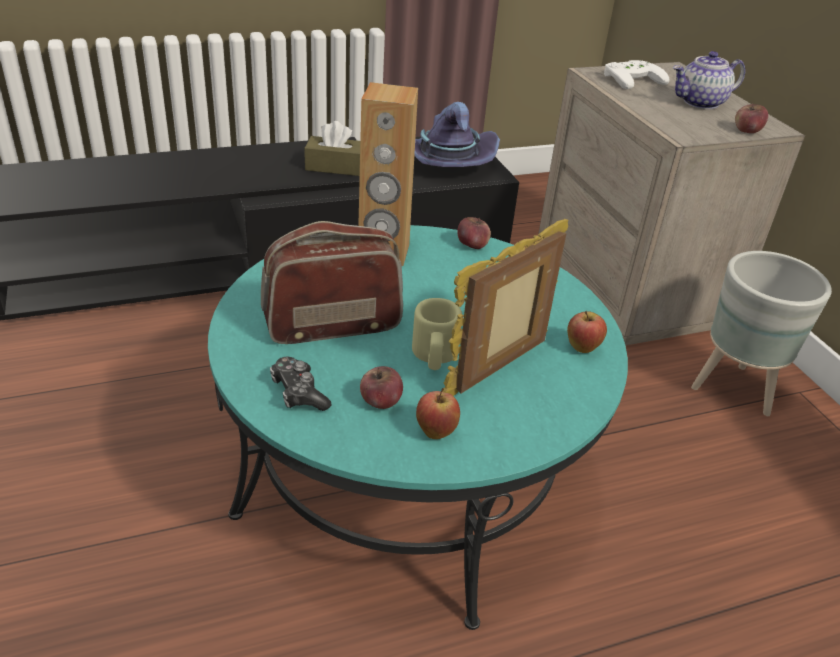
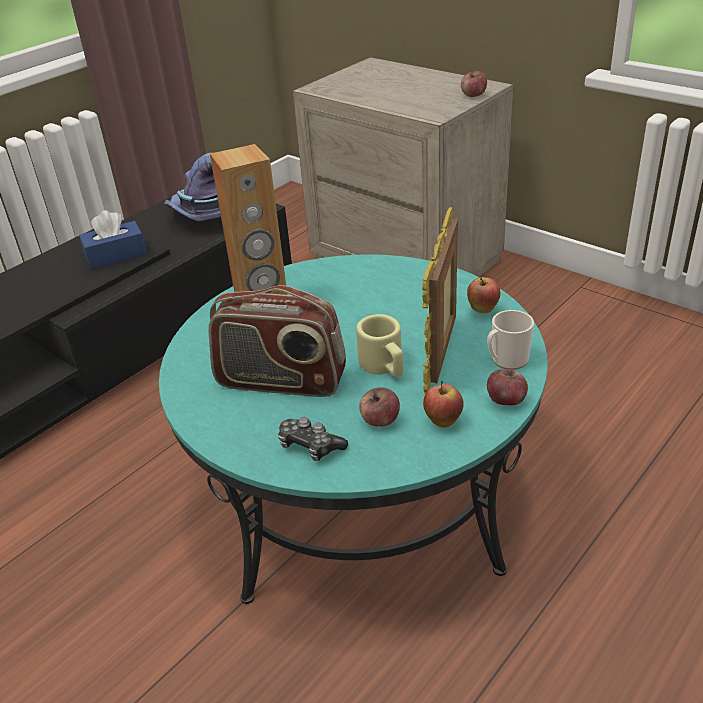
camera: 25 degrees left, 0 degrees up
radio [261,221,403,344] -> radio turned 120 degrees counterclockwise [209,285,346,397]
brown tissue box [305,121,360,176] -> blue tissue box [79,210,147,269]
apple [457,217,491,249] -> apple moved to [487,369,528,405]
white game controller [604,60,670,89] -> none
teapot [673,51,746,109] -> none
grey planter [691,251,832,416] -> none
none -> mug [487,310,534,370]

